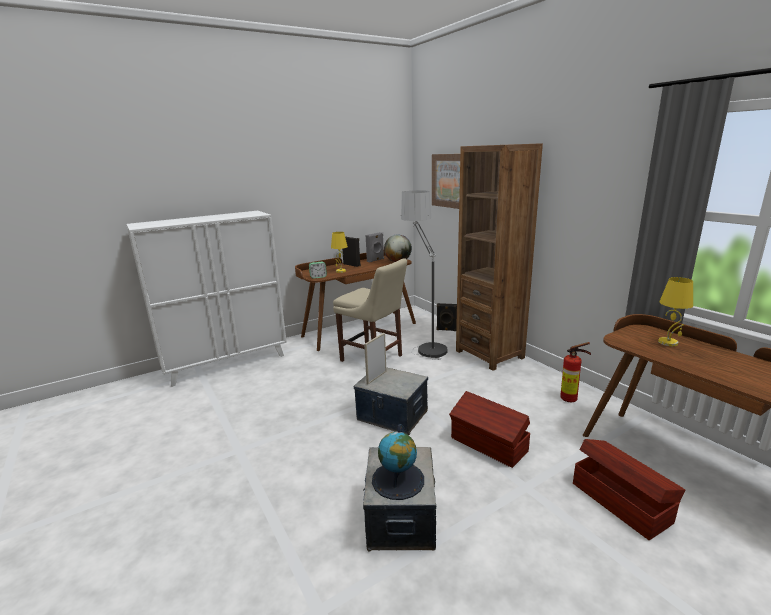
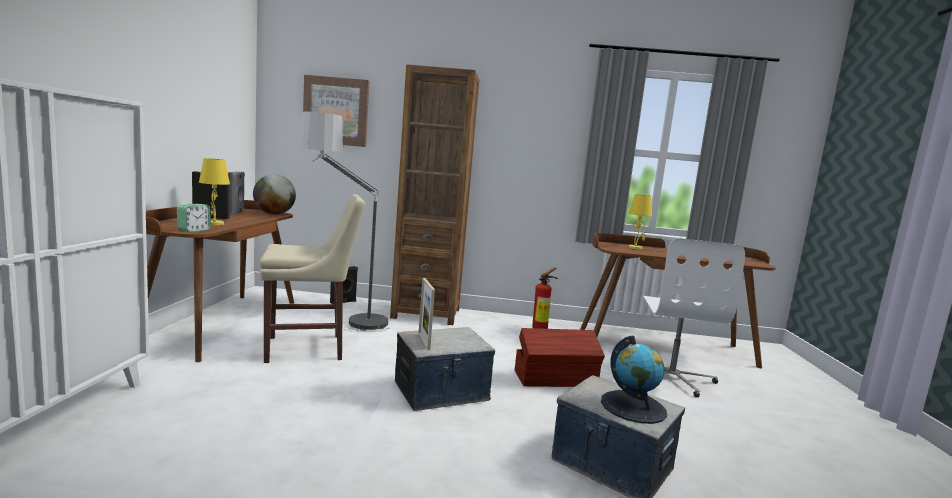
camera: 55 degrees left, 10 degrees down
brown storage box [573,439,685,540] -> white office chair [642,238,745,397]

